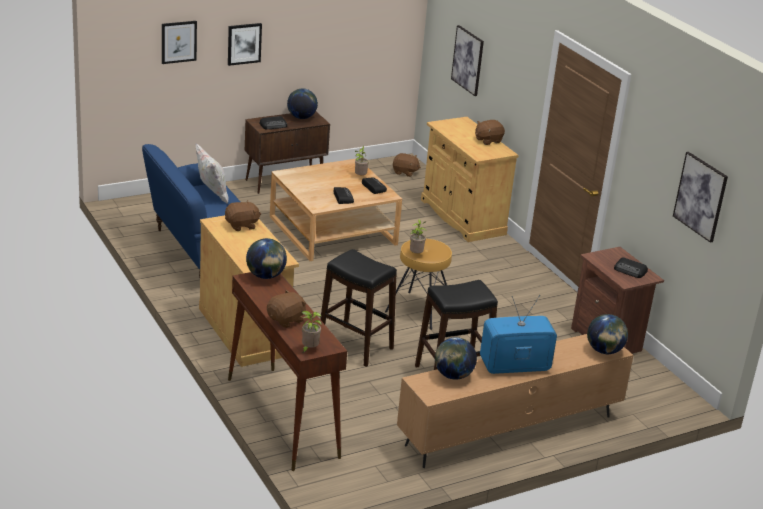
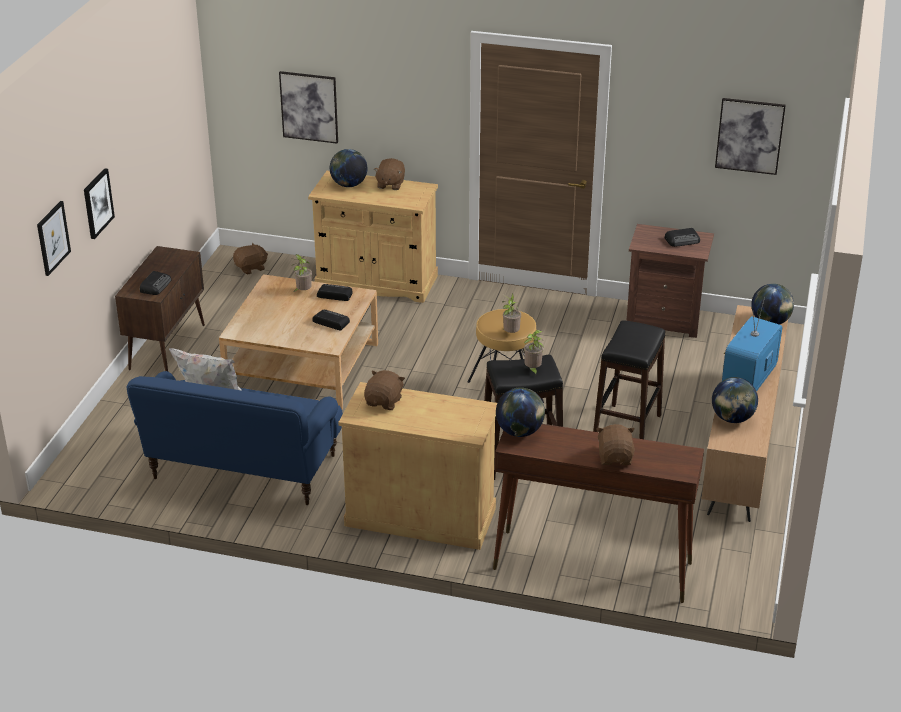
camera: 45 degrees left, 5 degrees up
globe [287,88,318,119] -> globe moved to [330,149,367,187]
potted plant [302,311,322,354] -> potted plant moved to [524,330,544,376]

